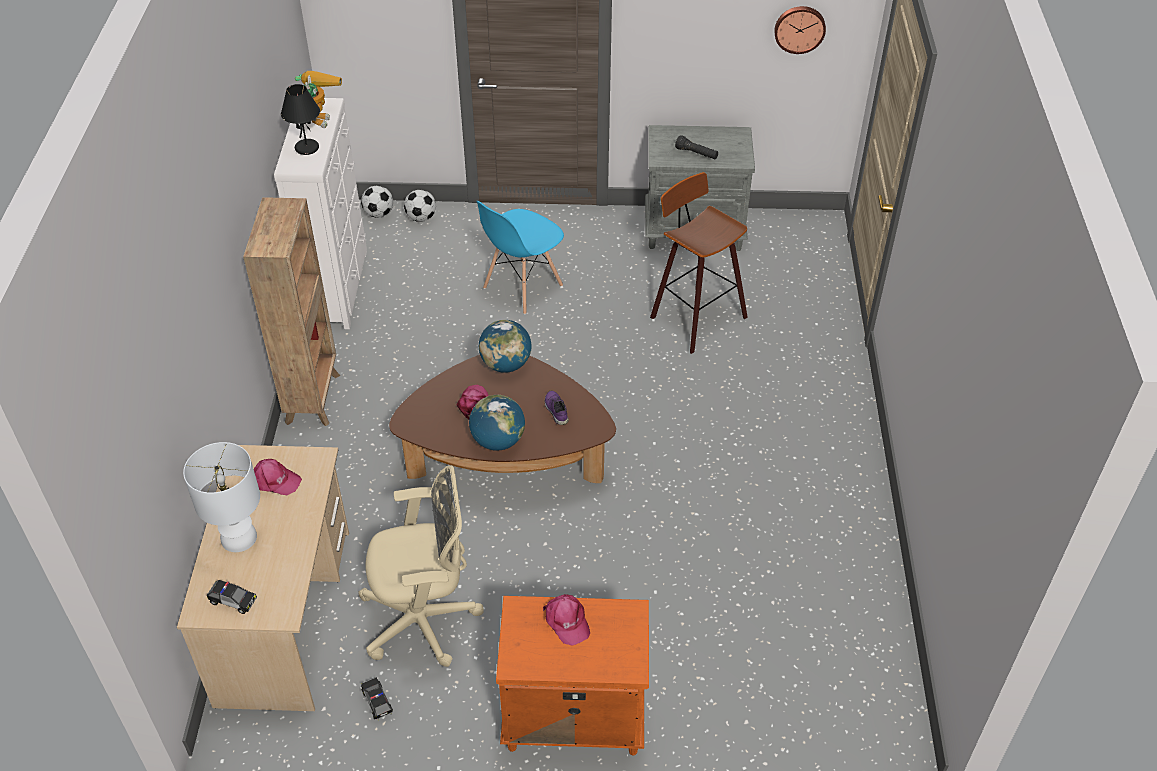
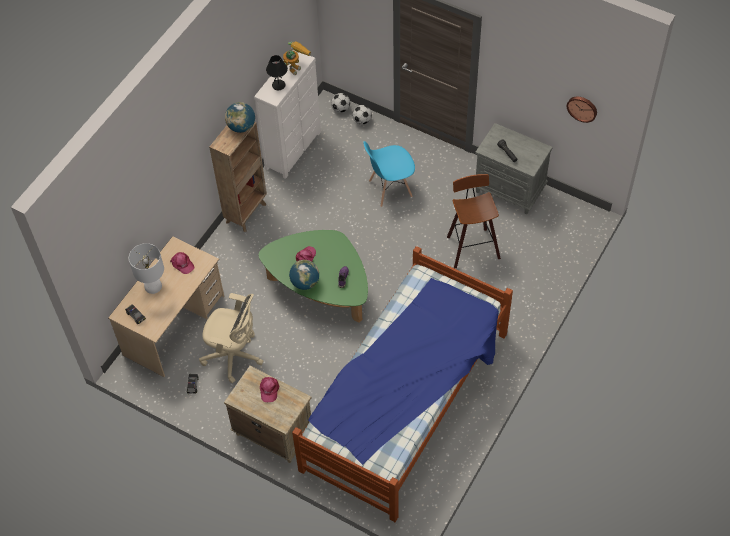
camera: 30 degrees right, 10 degrees up
brown coffee table [389,355,616,483] -> green coffee table [259,230,368,323]
globe [479,320,531,373] -> globe moved to [225,102,255,133]
orange nightstand [496,596,649,755] -> beige nightstand [224,366,311,463]
none -> bed [292,246,513,522]

